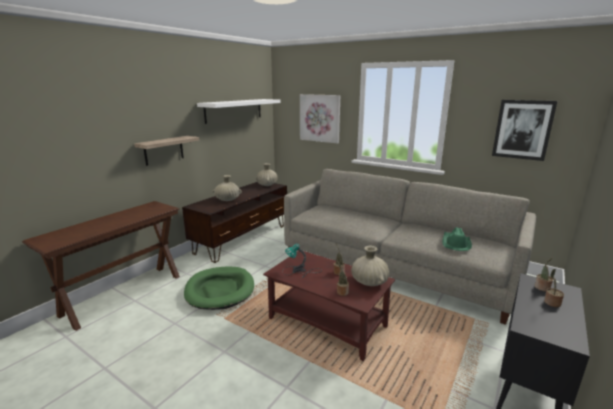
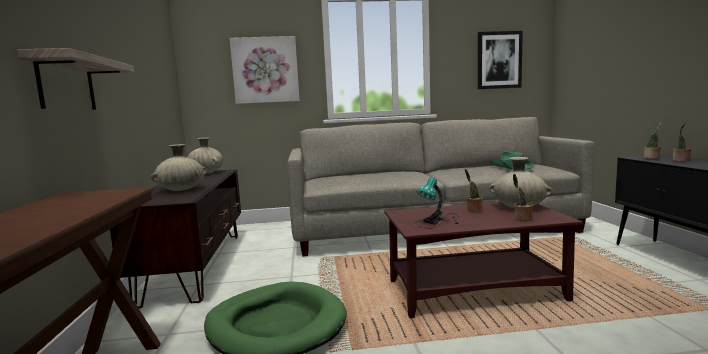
camera: 40 degrees left, 10 degrees down
white shelf [197,99,281,124] -> none

